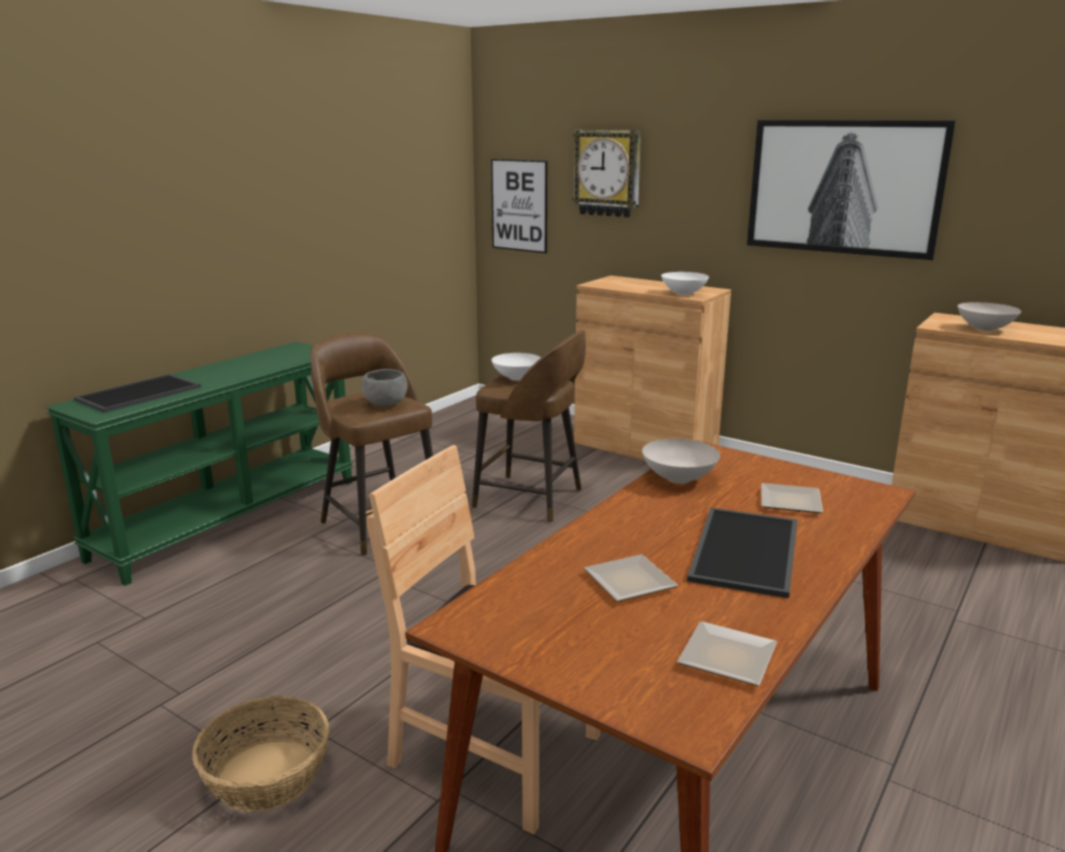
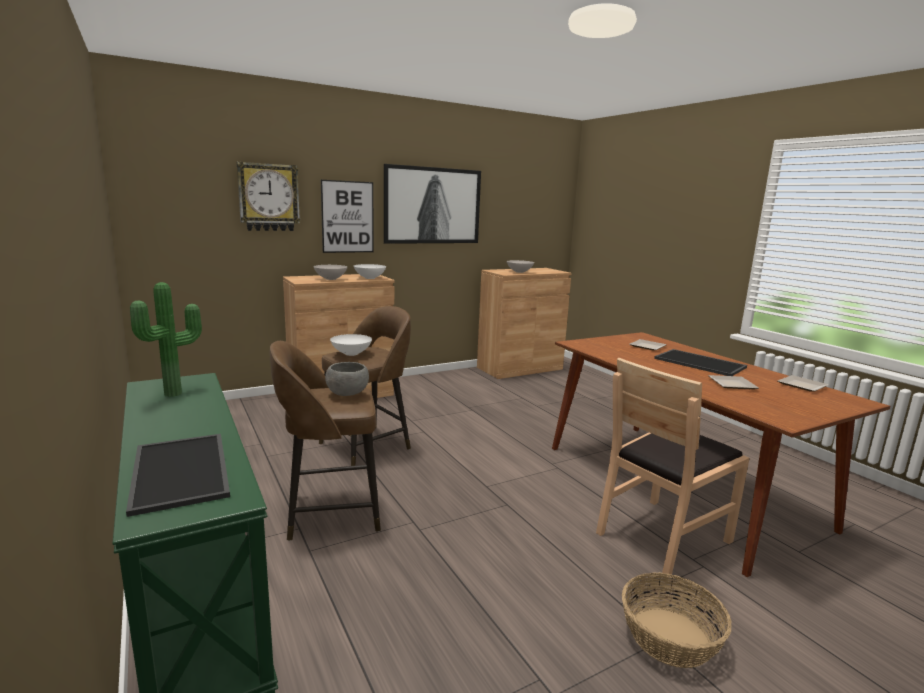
camera: 65 degrees left, 5 degrees down
picture [491,159,547,253] -> picture moved to [321,180,374,253]
white bowl [642,439,720,484] -> white bowl moved to [313,265,348,280]
none -> potted plant [130,282,202,397]

